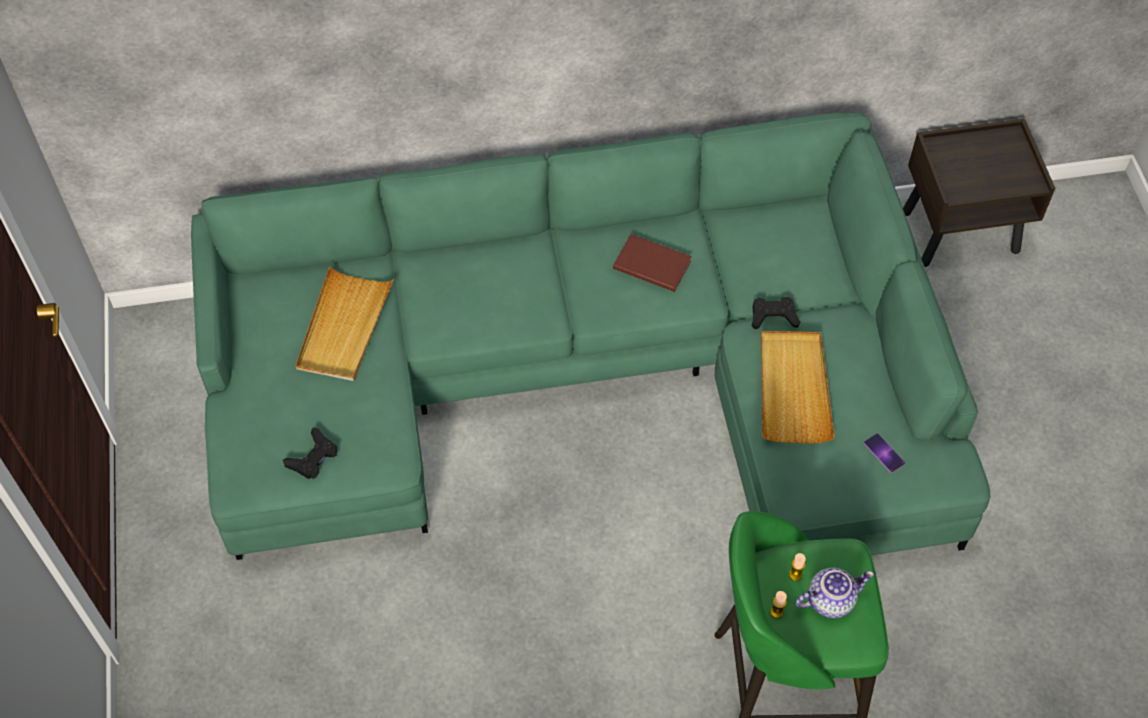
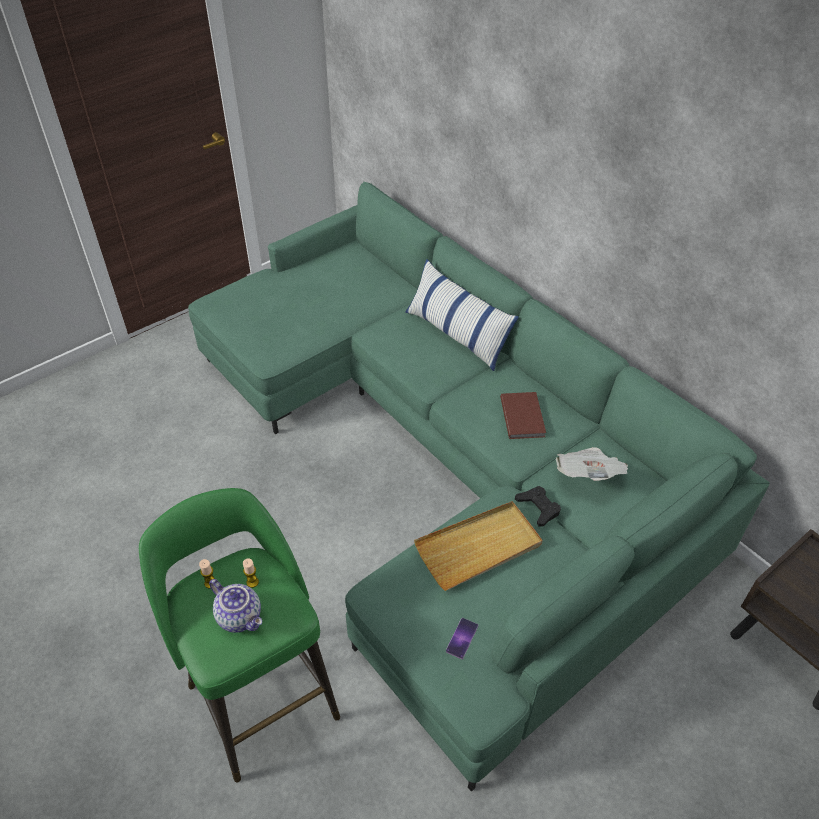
camera: 60 degrees right, 10 degrees down
black game controller [283,428,338,479] -> none
beige tray [296,266,394,381] -> none
none -> pillow [406,259,519,371]
none -> newspaper [556,447,628,481]

